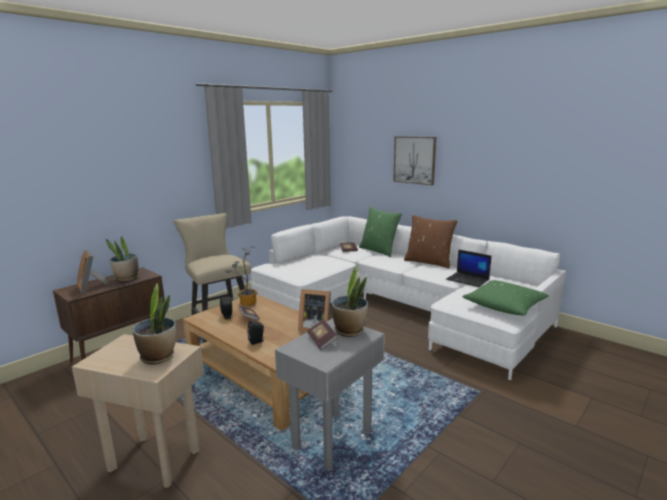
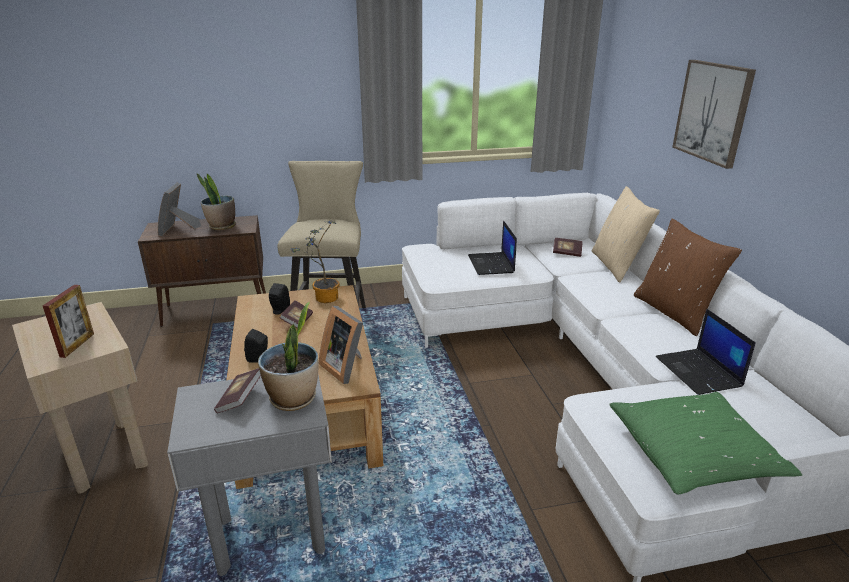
camera: 35 degrees right, 10 degrees up
potted plant [133,283,176,365] -> picture frame [43,285,94,358]
green pillow [359,207,402,257] -> beige pillow [592,186,660,283]
none -> laptop [468,220,517,275]

